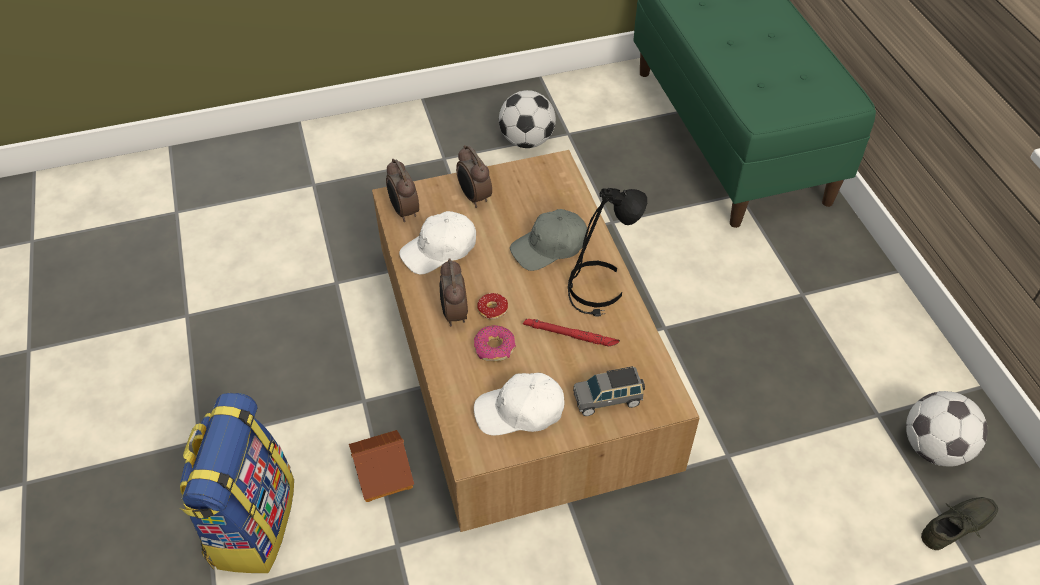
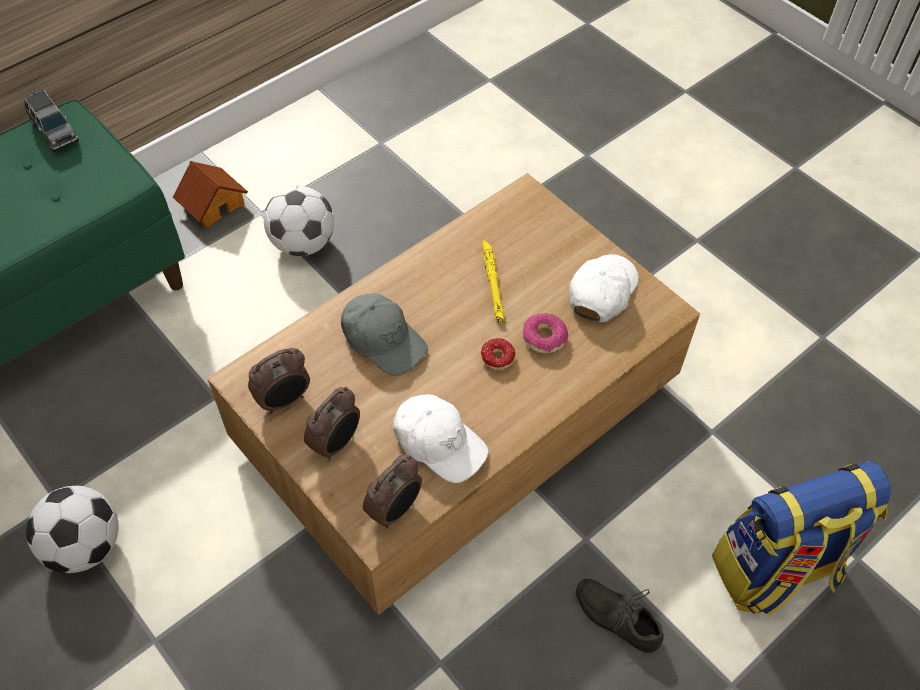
camera: 115 degrees left, 5 degrees up
toy house [349,430,414,502] -> toy house moved to [173,161,248,228]
alarm clock [440,259,468,326] -> alarm clock moved to [248,348,310,414]
white cap [474,373,565,435] -> white cap turned 120 degrees counterclockwise [569,254,639,322]
red flashlight [523,319,620,346] -> yellow flashlight [482,240,505,323]
black table lamp [568,188,647,317] -> none
grey toy car [573,366,645,416] -> grey toy car moved to [24,89,79,153]
football [906,391,988,467] -> football moved to [264,186,334,256]
grey shoe [921,497,998,550] -> grey shoe moved to [576,579,664,653]

